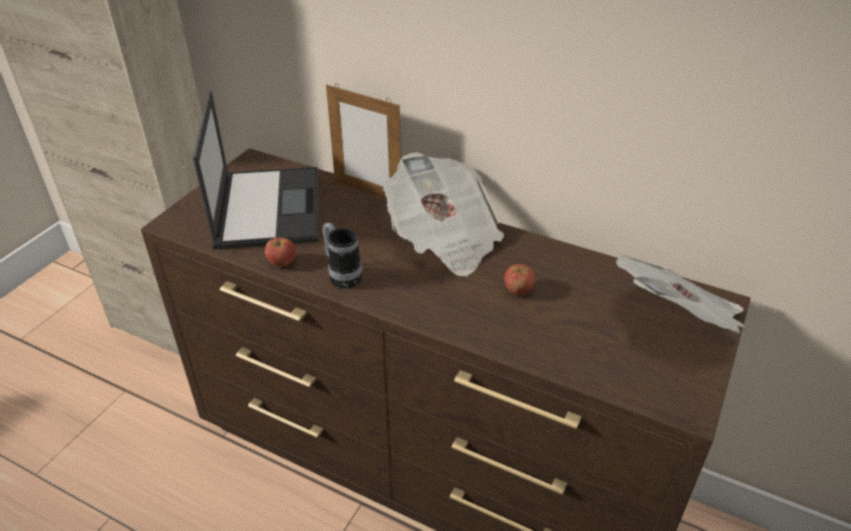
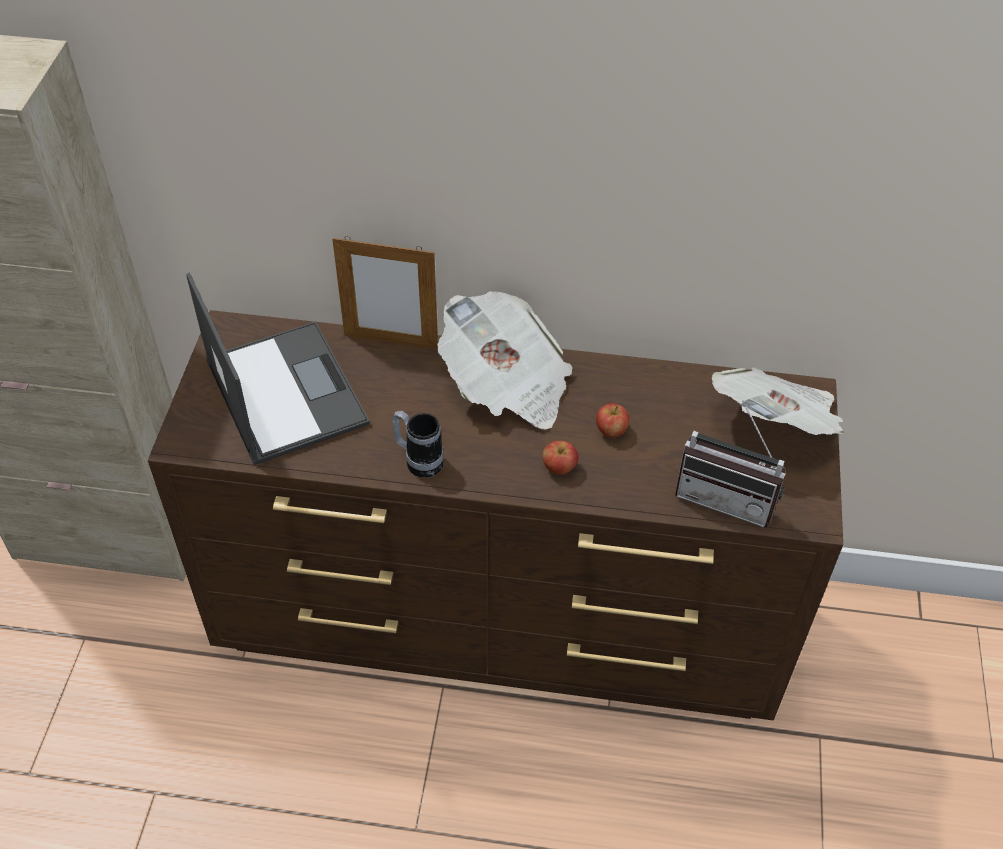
camera: 20 degrees left, 10 degrees up
apple [265,237,296,267] -> apple moved to [542,441,579,475]
none -> radio [675,400,786,527]

